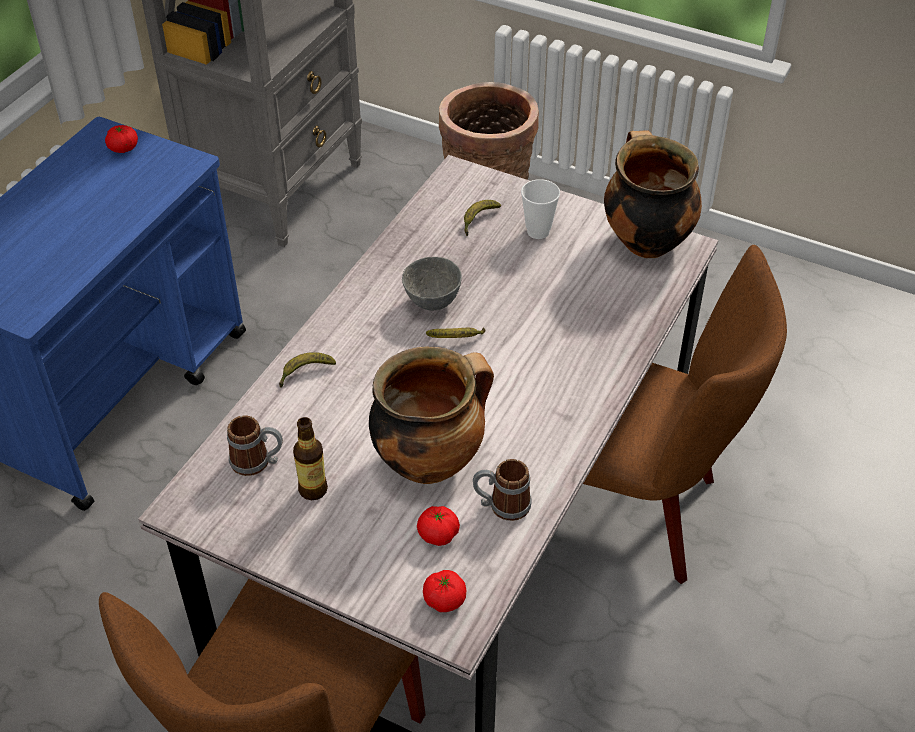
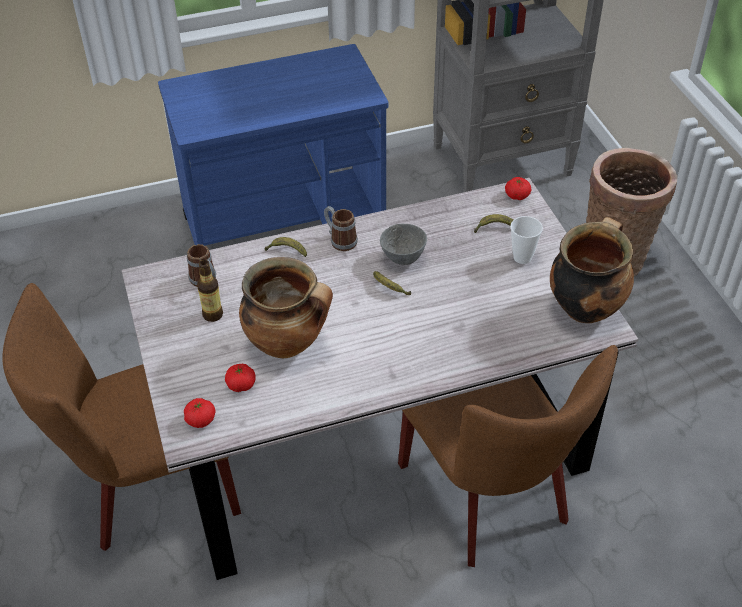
camera: 45 degrees right, 0 degrees up
tomato [105,125,138,153] -> tomato moved to [505,177,531,200]
mug [473,459,532,521] -> mug moved to [324,206,358,251]

